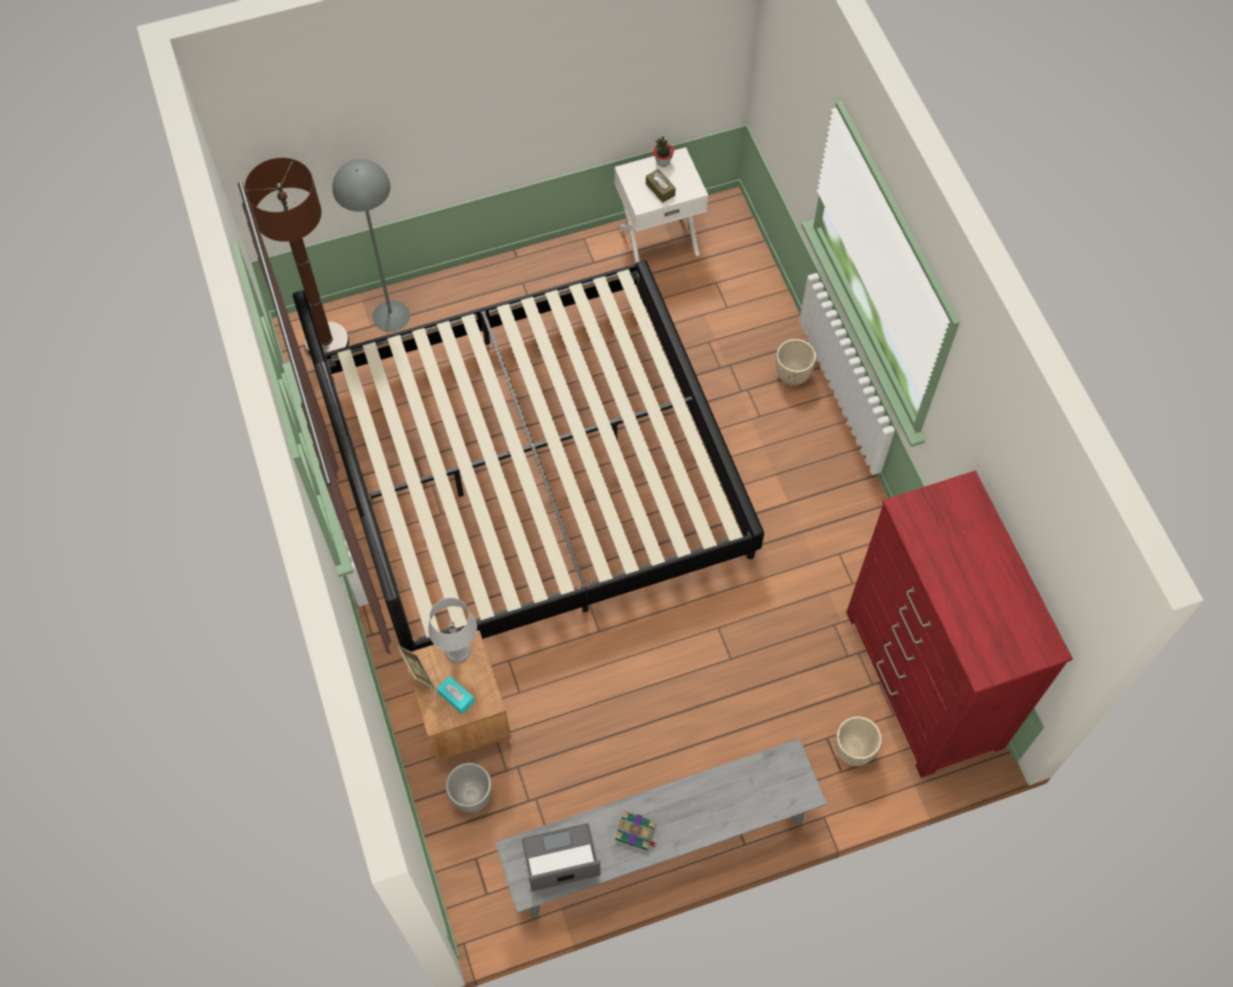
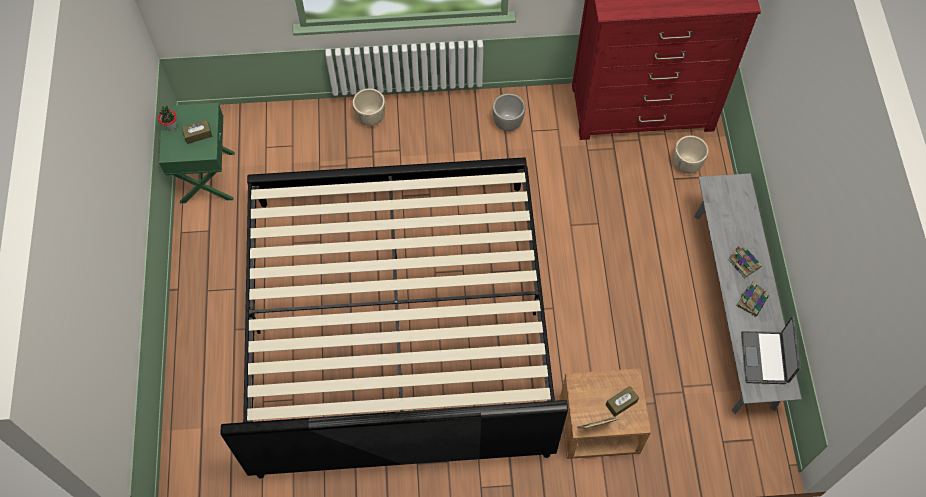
camera: 75 degrees left, 0 degrees up
brown floor lamp [244,158,349,356] -> none
grey floor lamp [332,159,410,332] -> none
grey table lamp [428,598,477,663] -> none
turquoise tissue box [437,676,475,715] -> brown tissue box [606,386,639,417]
grey planter [446,763,492,813] -> grey planter moved to [493,93,525,131]
white nightstand [615,147,708,263] -> green nightstand [159,103,235,203]
none -> book [728,247,762,279]

